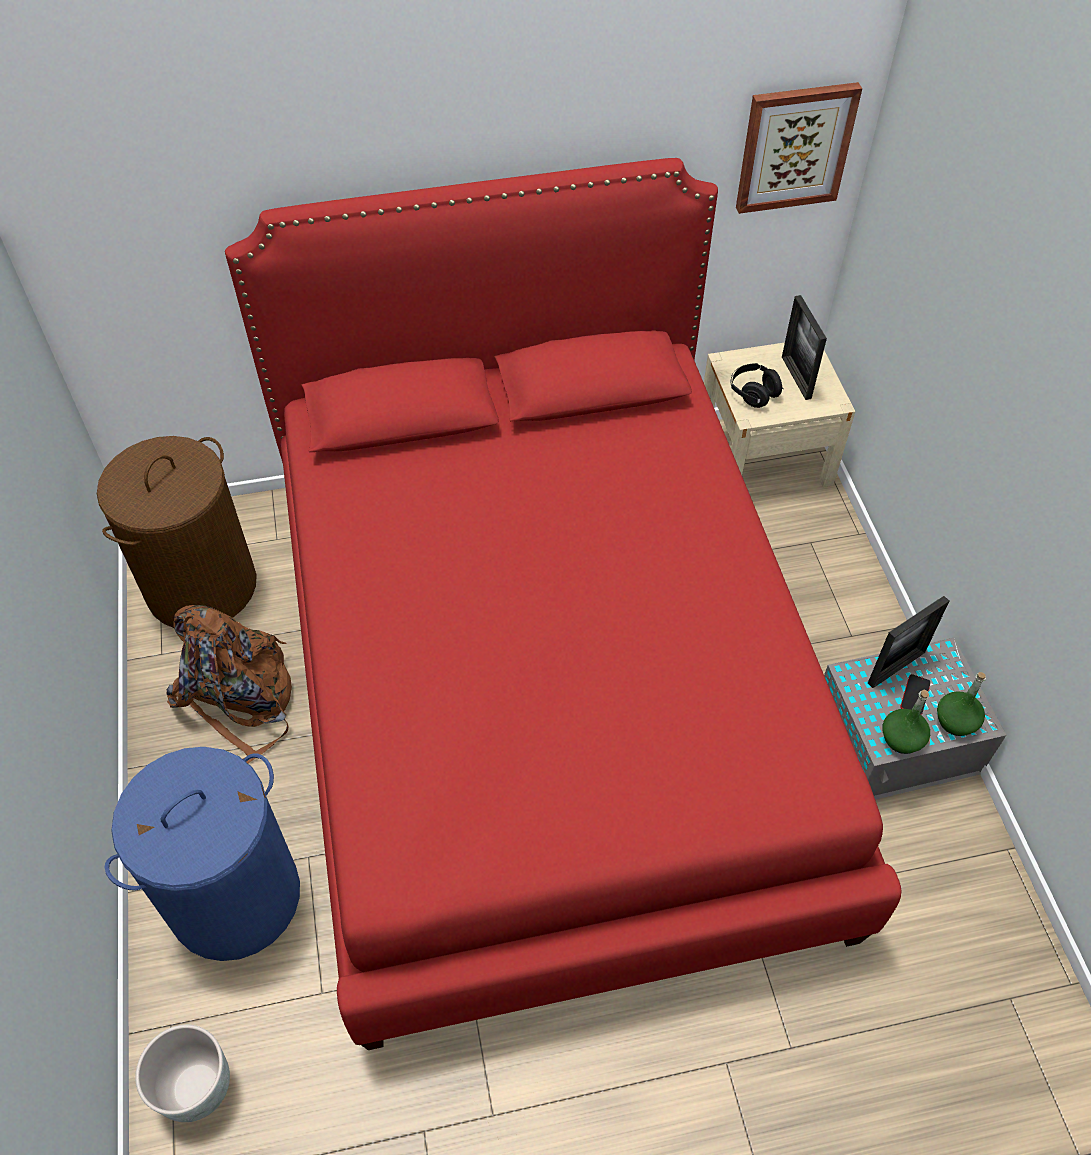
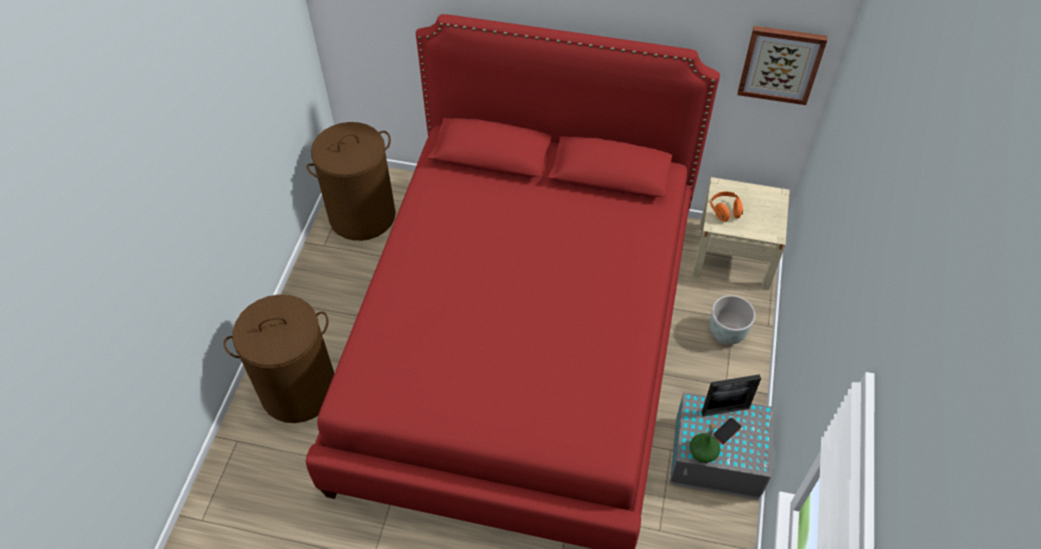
camera: 25 degrees right, 0 degrees up
blue laundry basket [105,747,300,961] -> brown laundry basket [223,294,334,423]
grey planter [135,1025,230,1122] -> grey planter moved to [710,295,755,345]
brown backpack [166,605,292,764] -> none
black headphones [731,363,783,408] -> orange headphones [710,191,743,221]
picture frame [782,295,827,400] -> none
green bottle [937,672,986,736] -> none

